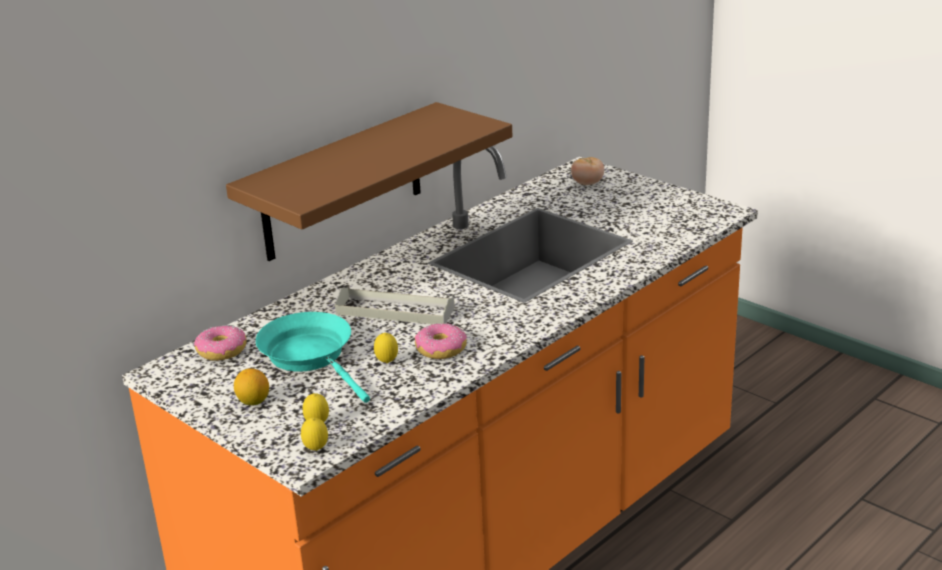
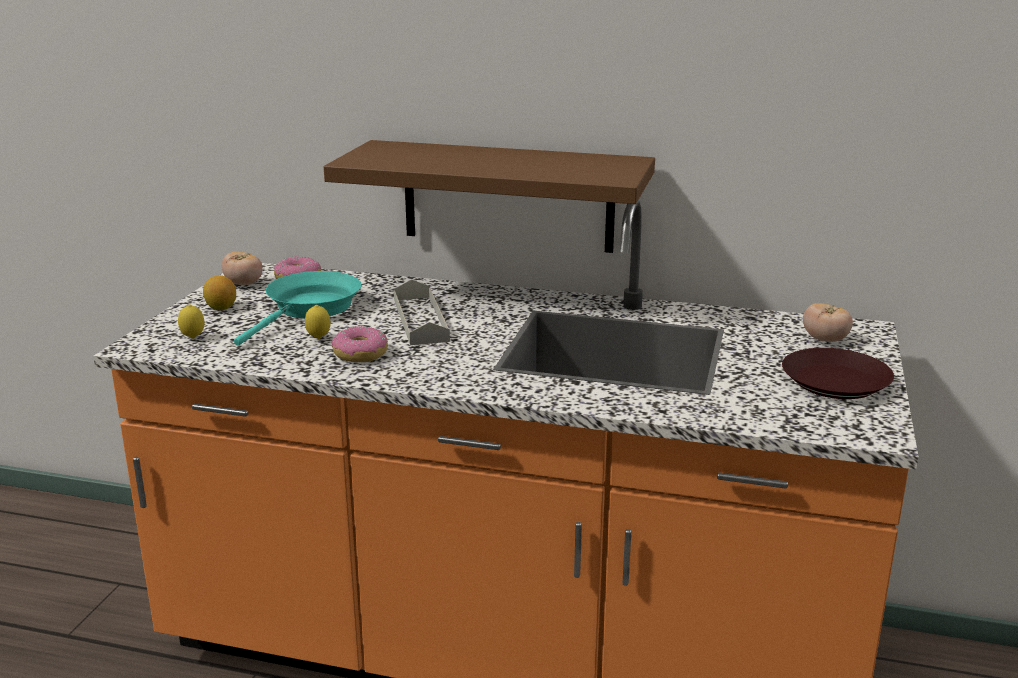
camera: 60 degrees right, 5 degrees down
lemon [301,417,328,451] -> none
none -> tomato [222,251,263,285]
none -> brown plate [782,348,894,399]

